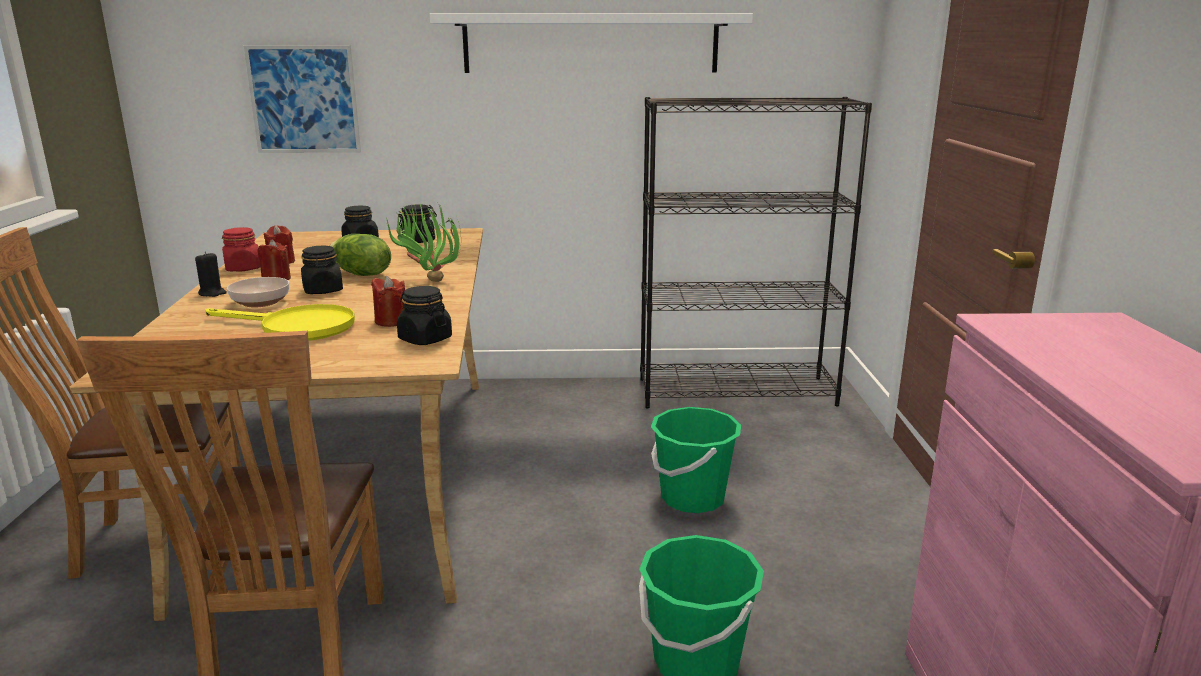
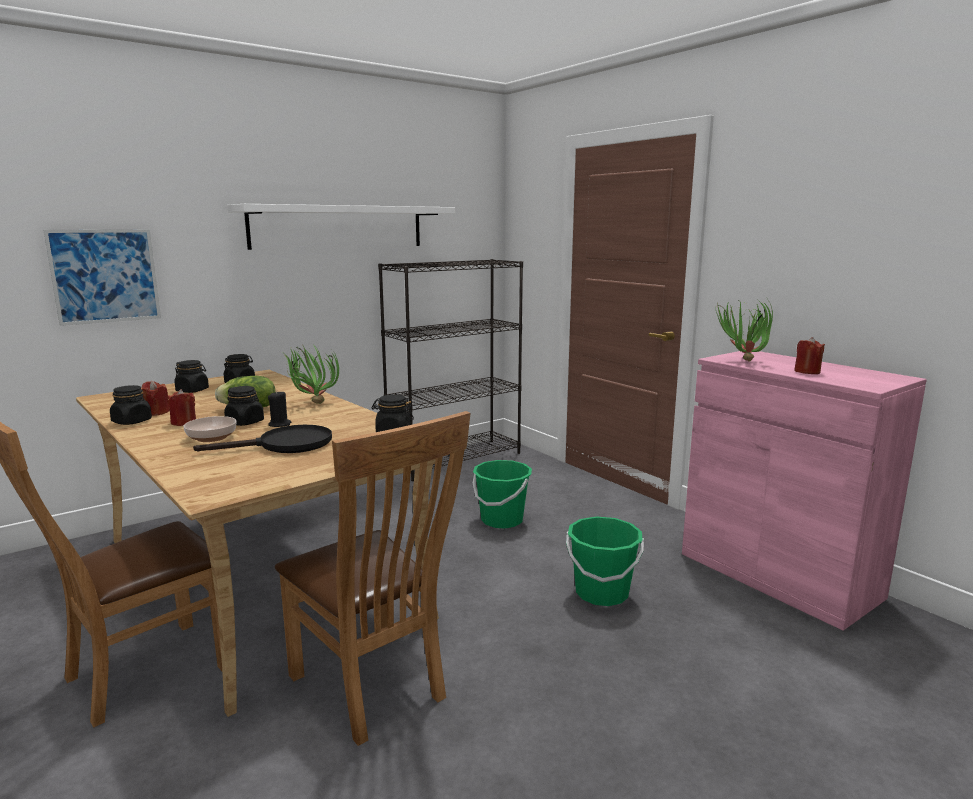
camera: 35 degrees left, 5 degrees down
black candle [195,251,227,297] -> black candle moved to [268,391,291,427]
yellow frying pan [205,304,355,341] -> black frying pan [193,425,332,453]
red jar [222,227,260,271] -> black jar [110,385,152,425]
red candle [371,276,405,327] -> red candle moved to [794,337,825,374]
none -> potted plant [715,296,773,362]

